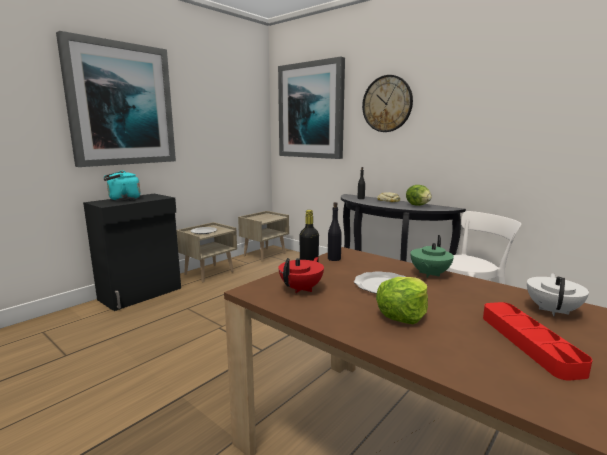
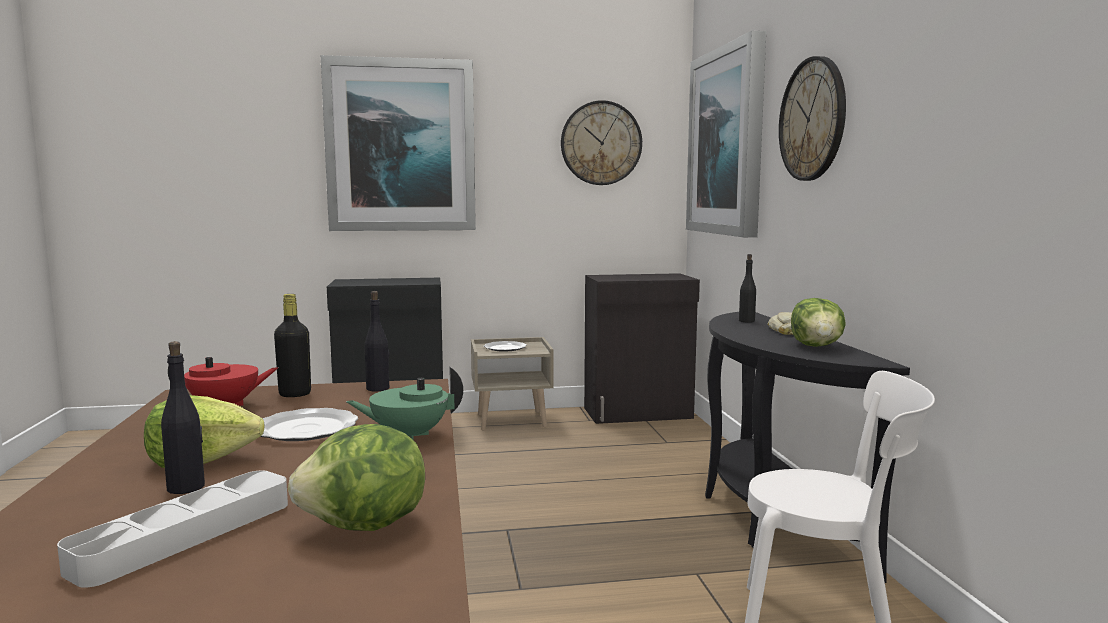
camera: 40 degrees right, 5 degrees down
turquoise kettle [104,170,140,201] -> none
beige nightstand [238,211,289,262] -> black cabinet [584,273,700,424]
red tray [483,302,593,381] -> grey tray [57,470,288,588]
white teapot [527,273,589,316] -> lettuce [288,424,425,531]
none -> black bottle [161,341,205,494]
none -> wall clock [561,100,642,185]

